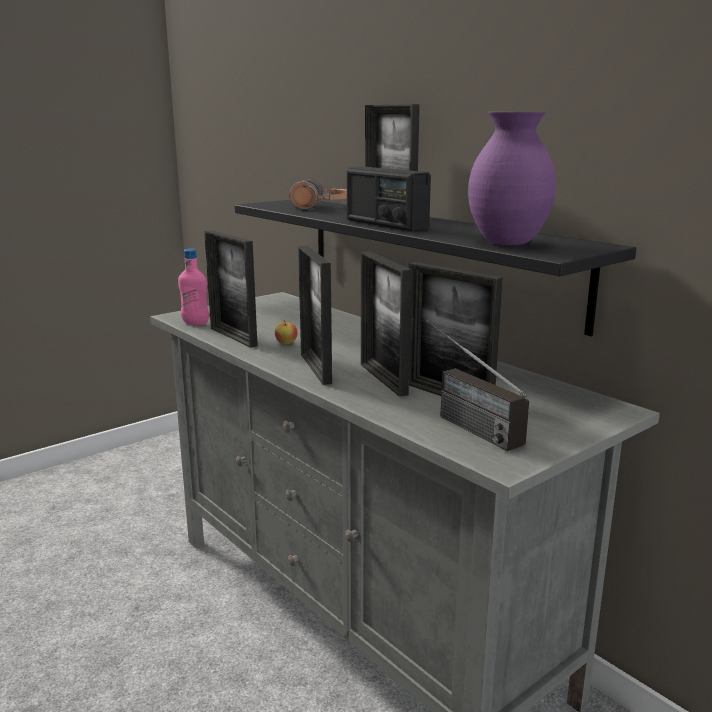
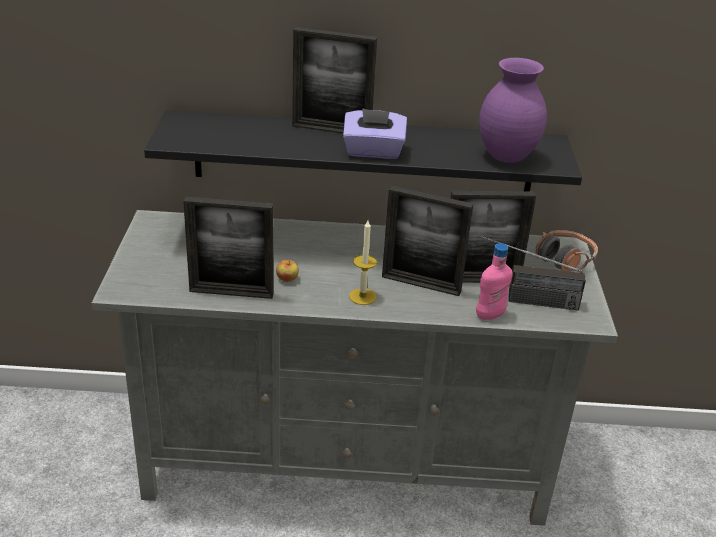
camera: 50 degrees left, 15 degrees up
pink bottle [178,249,209,325] -> pink bottle moved to [476,243,513,320]
headphones [289,178,347,209] -> headphones moved to [536,230,598,272]
picture frame [298,246,332,385] -> candle [349,220,377,305]
radio [347,166,431,231] -> purple tissue box [343,108,407,159]

